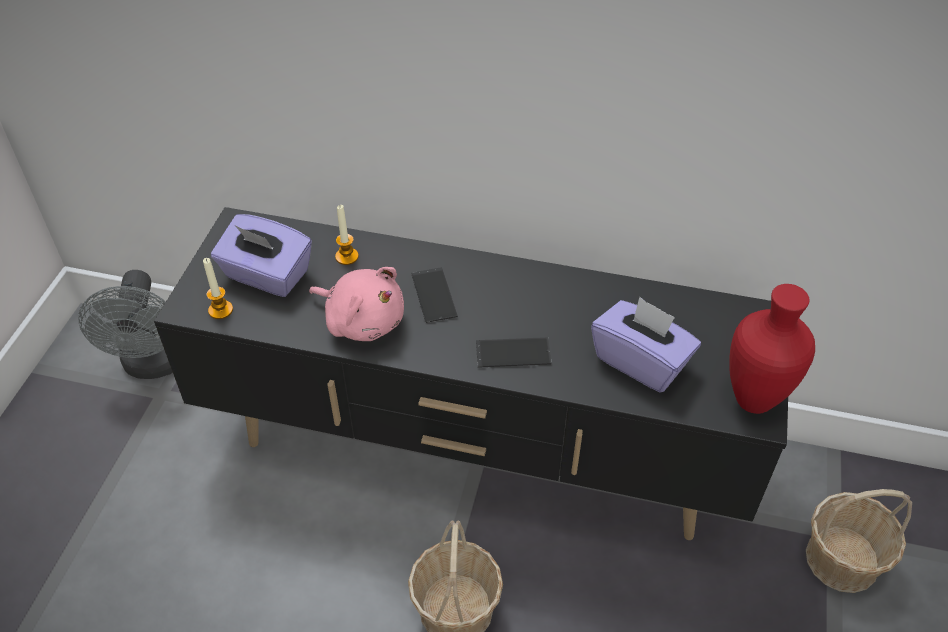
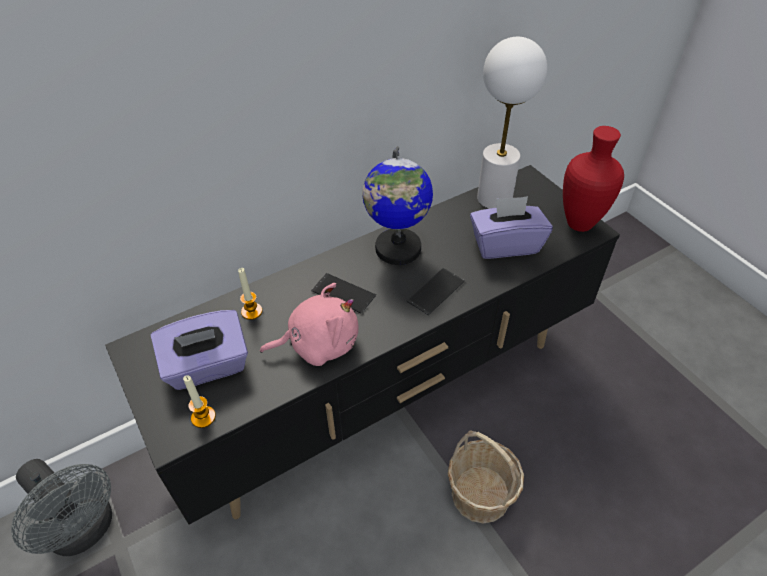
camera: 45 degrees left, 0 degrees up
basket [806,489,912,593] -> none
none -> globe [362,146,433,265]
none -> white table lamp [477,37,547,209]

